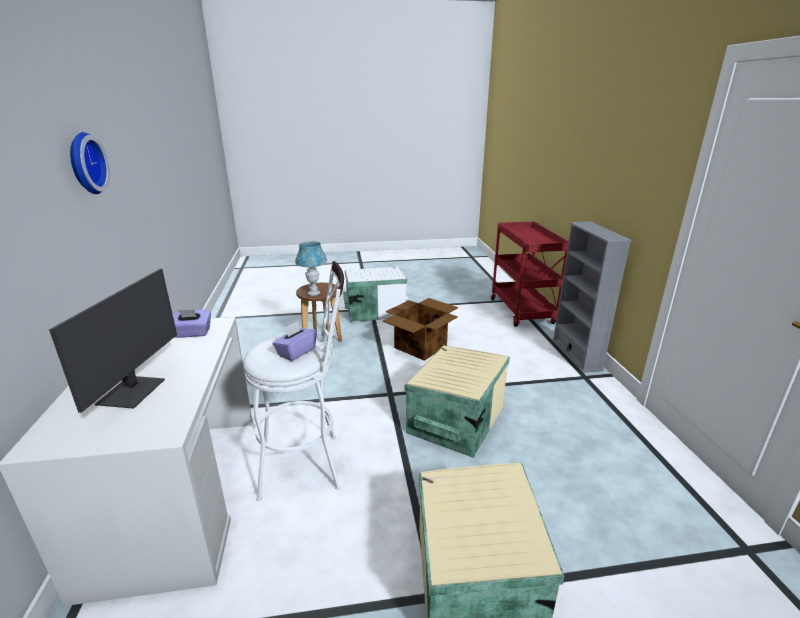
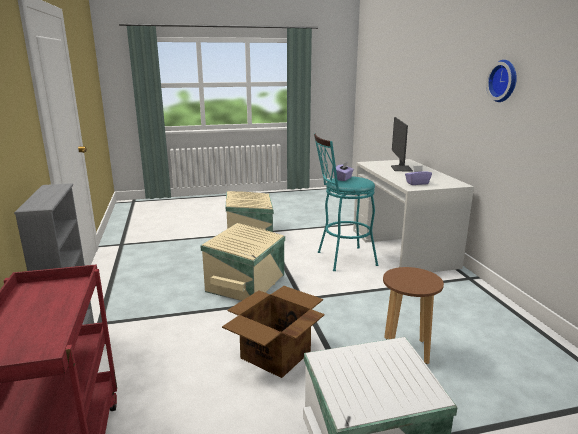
camera: 175 degrees right, 5 degrees down
white stool [243,260,344,501] -> turquoise stool [314,133,378,271]
blue table lamp [295,241,327,296] -> none

